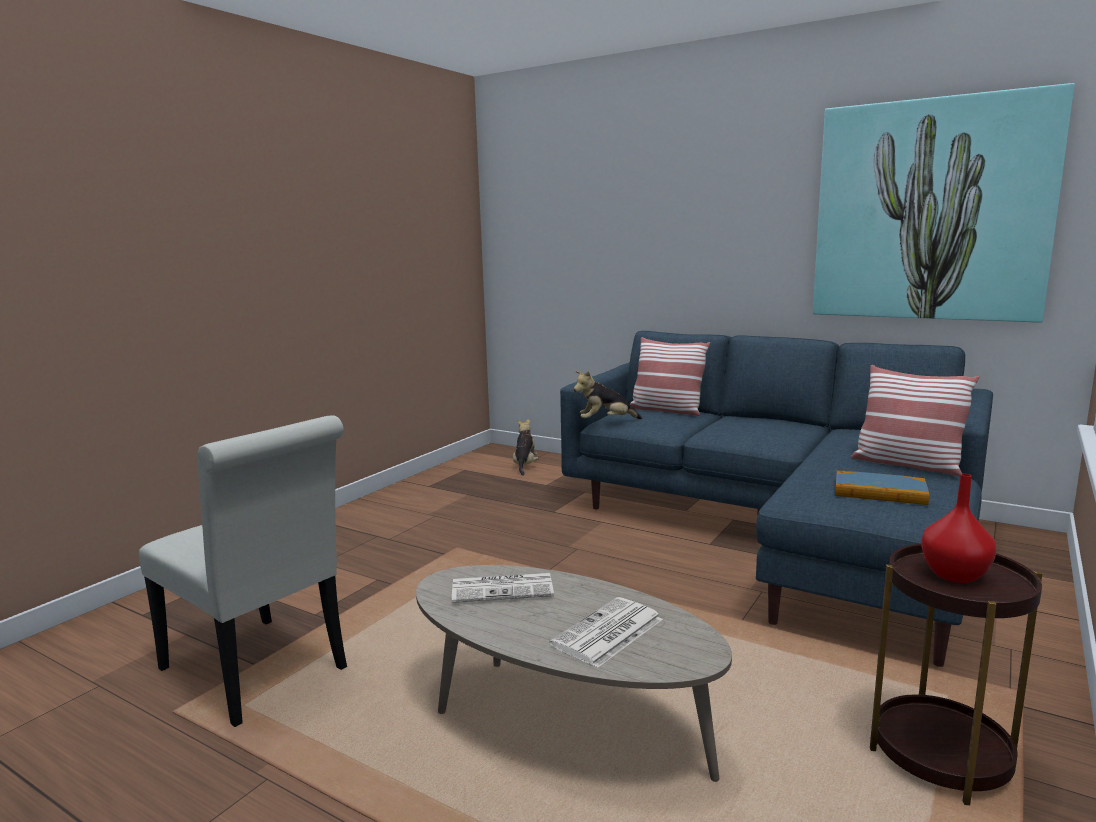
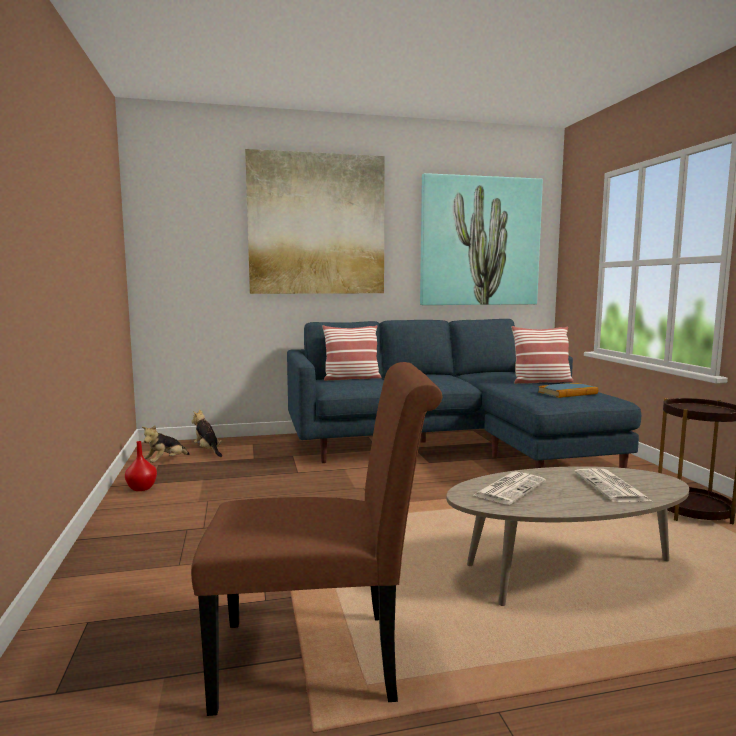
camera: 45 degrees left, 5 degrees down
white chair [139,415,347,727] -> brown chair [191,362,442,716]
plush toy [574,371,642,419] -> plush toy moved to [142,425,189,463]
red vase [921,474,996,583] -> red vase moved to [125,441,157,491]
none -> picture [245,149,385,294]

